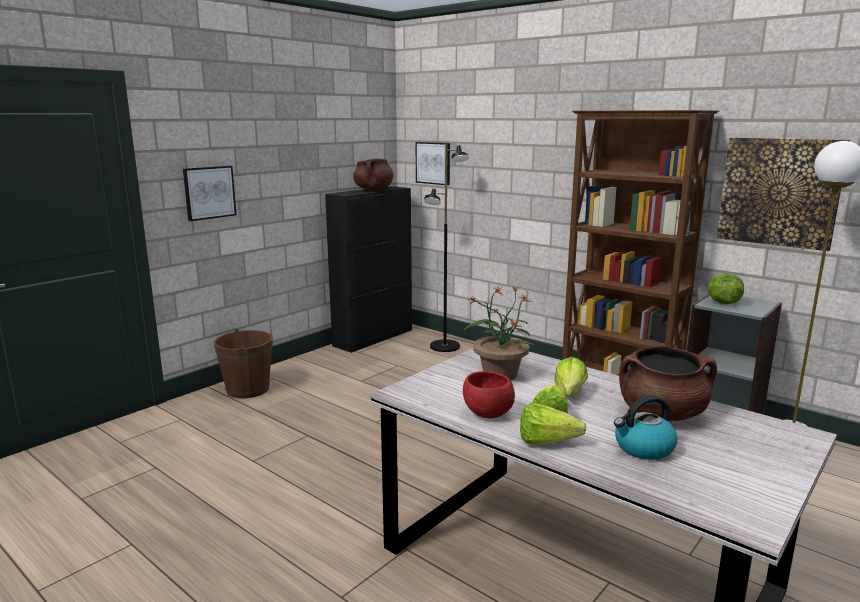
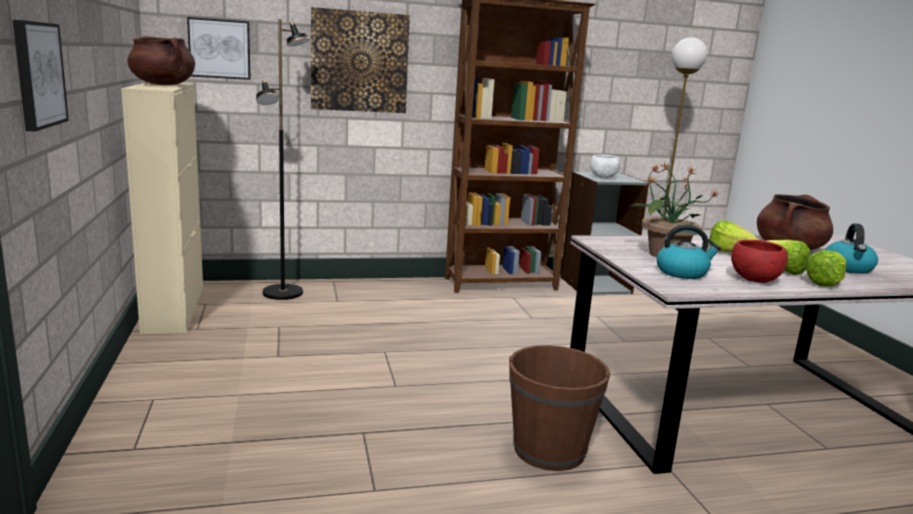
camera: 55 degrees left, 0 degrees up
brown bucket [214,329,273,399] -> brown bucket moved to [509,345,610,471]
black cabinet [325,186,412,353] -> beige cabinet [121,82,203,334]
lettuce [708,273,744,304] -> white bowl [590,155,620,179]
picture [717,138,850,251] -> picture moved to [311,7,410,113]
none -> kettle [657,225,721,279]

